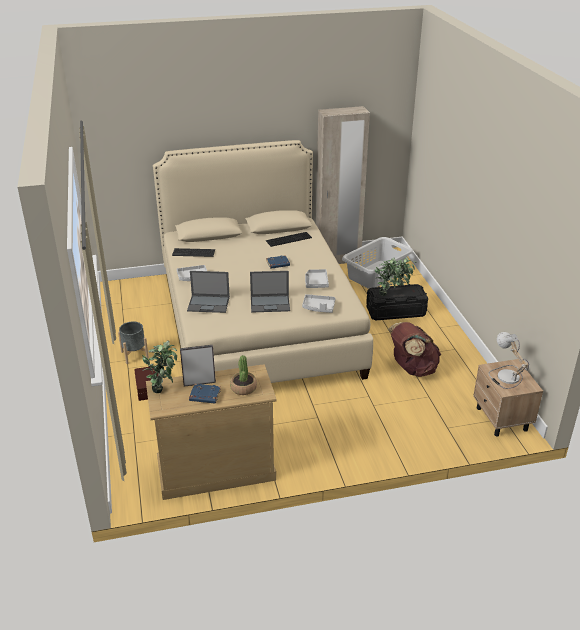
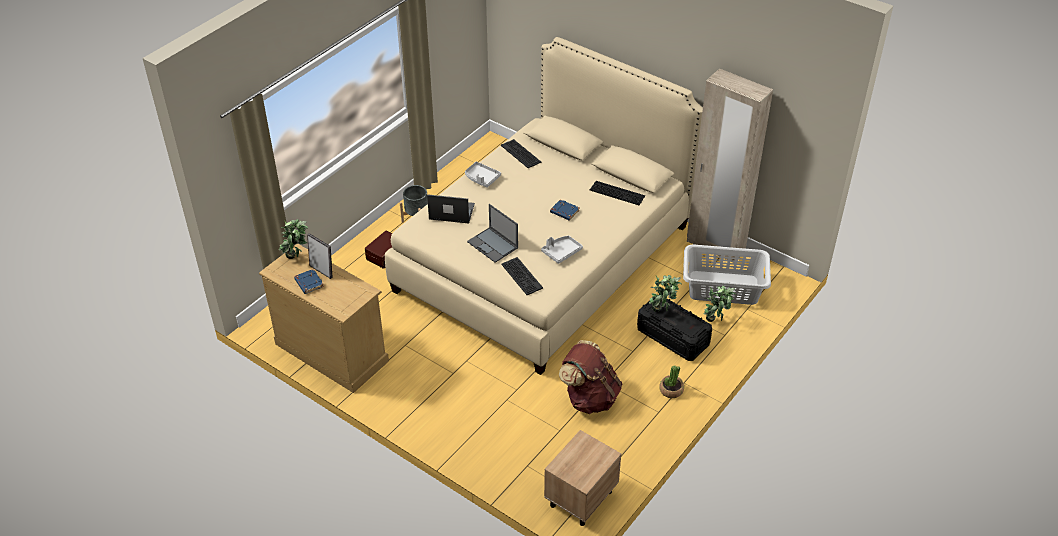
camera: 50 degrees right, 10 degrees up
laptop [187,271,230,313] -> laptop turned 135 degrees clockwise [427,194,475,223]
potted plant [230,355,257,395] -> potted plant moved to [659,365,684,398]
grey tray [302,294,335,313] -> keyboard [501,257,543,295]
table lamp [488,332,529,389] -> none

